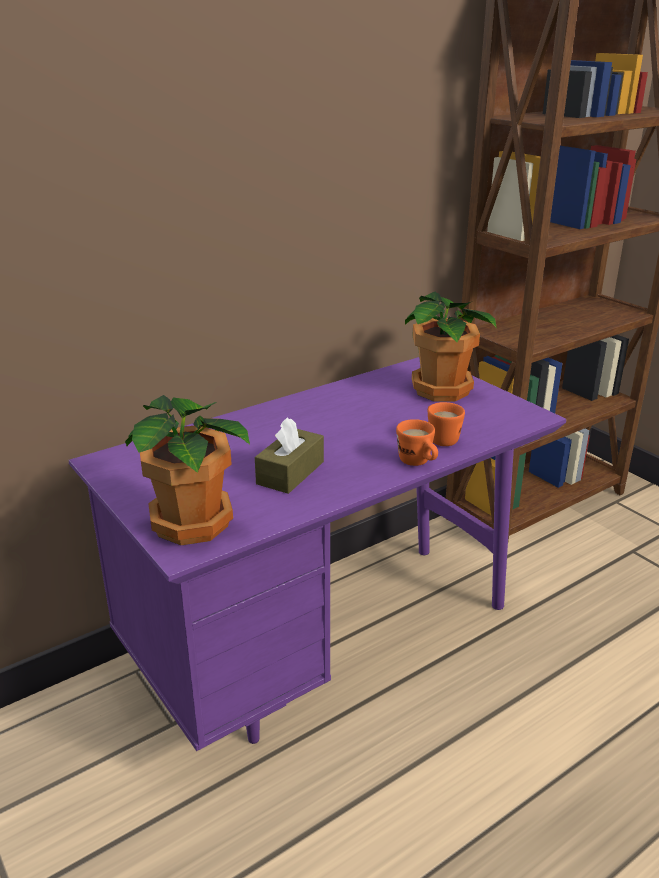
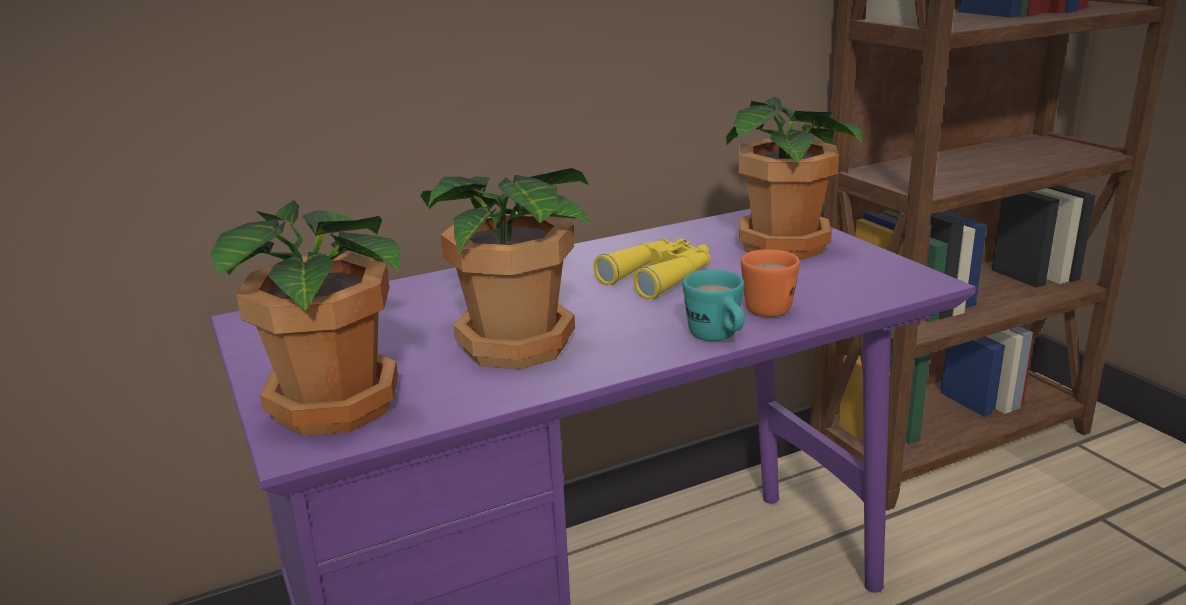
camera: 10 degrees right, 5 degrees down
brown tissue box [255,417,324,494] -> potted plant [421,168,592,370]
orange mug [396,419,438,466] -> turquoise mug [683,270,745,341]
none -> yellow binoculars [593,238,711,300]

